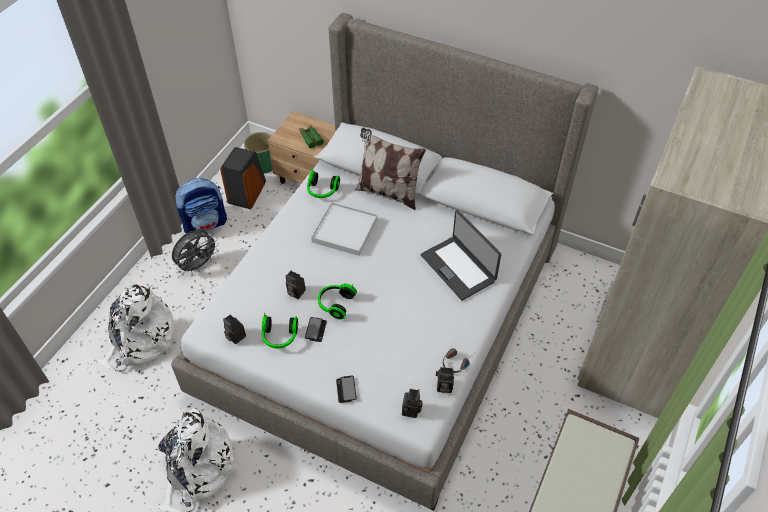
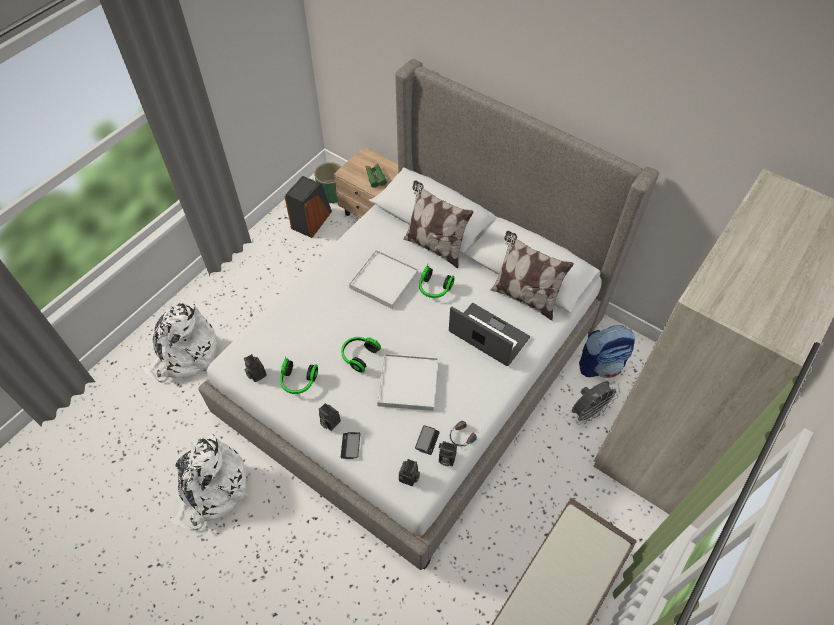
camera: 10 degrees right, 5 degrees up
grey fan [172,229,219,274] -> grey fan moved to [572,381,620,425]
backpack [176,178,227,233] -> backpack moved to [579,325,635,378]
camera [286,271,306,299] -> camera moved to [319,403,341,431]
phone [305,317,327,342] -> phone moved to [415,425,440,455]
headphones [307,170,340,198] -> headphones moved to [419,266,455,298]
laptop [421,210,501,301] -> laptop turned 150 degrees clockwise [449,303,530,366]
none -> white tray [377,354,438,411]
none -> pillow [491,231,574,321]

